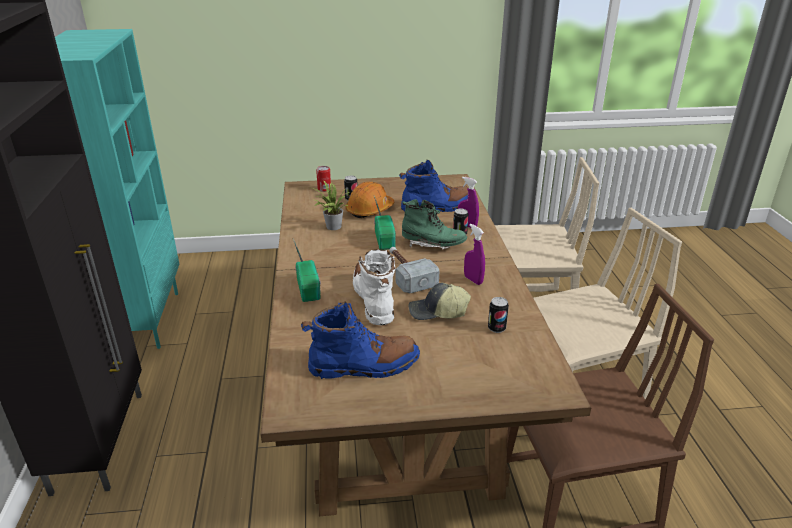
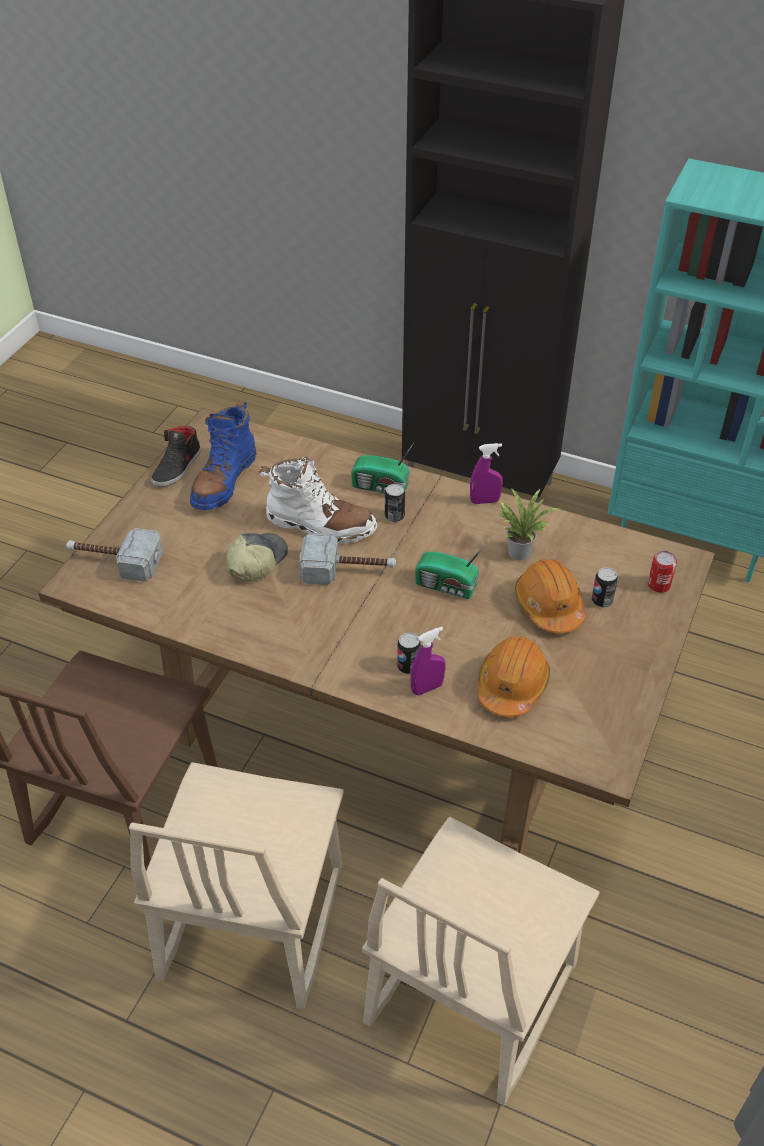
camera: 120 degrees right, 15 degrees up
blue boot [399,160,469,212] -> orange hard hat [477,637,550,717]
green boot [402,199,467,249] -> none
purple spray bottle [464,224,485,285] -> purple spray bottle moved to [470,443,503,504]
can [488,297,509,333] -> can moved to [385,484,405,522]
none -> hammer [66,528,163,582]
none -> black shoe [151,426,201,487]

